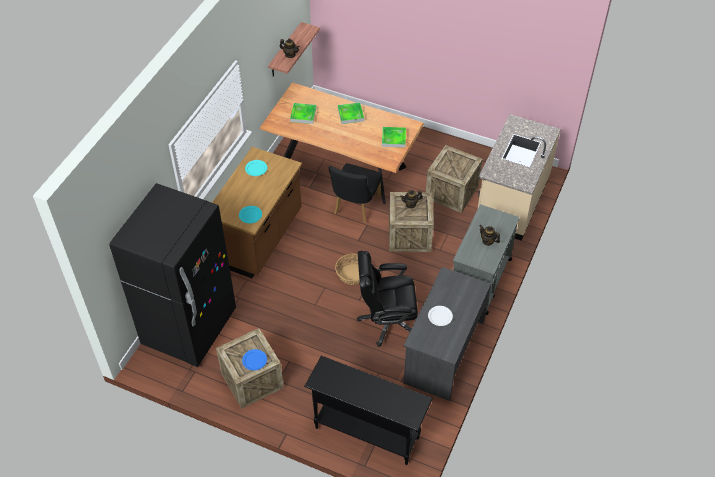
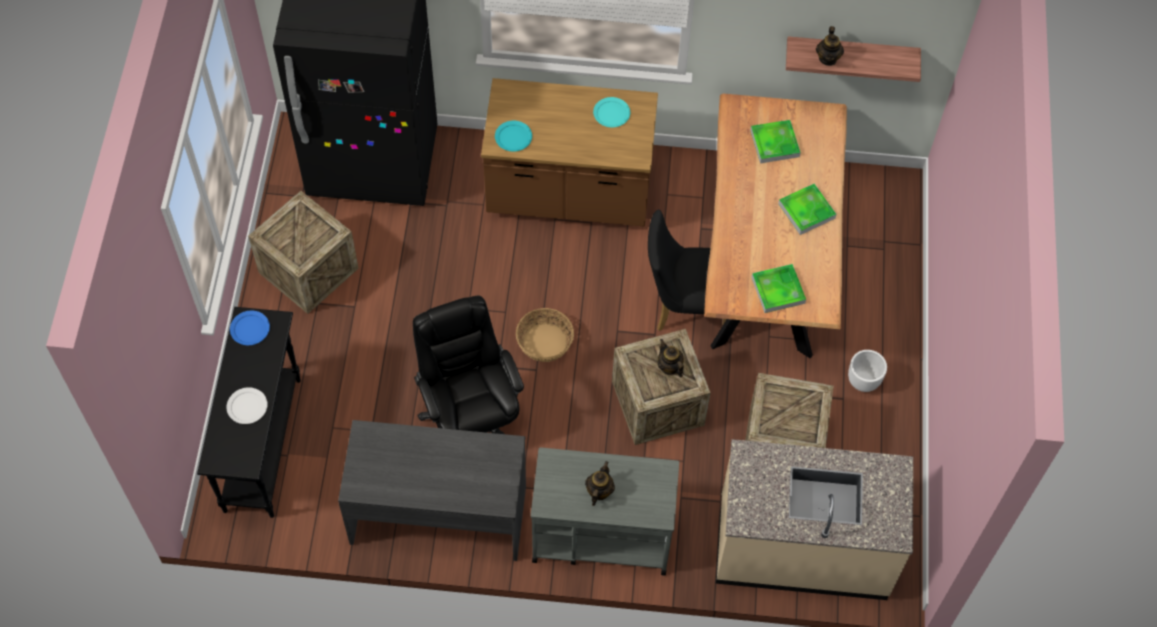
camera: 70 degrees right, 10 degrees up
blue plate [242,349,267,370] -> blue plate moved to [230,311,270,345]
white plate [428,306,453,326] -> white plate moved to [227,387,268,424]
none -> white planter [848,350,887,392]

